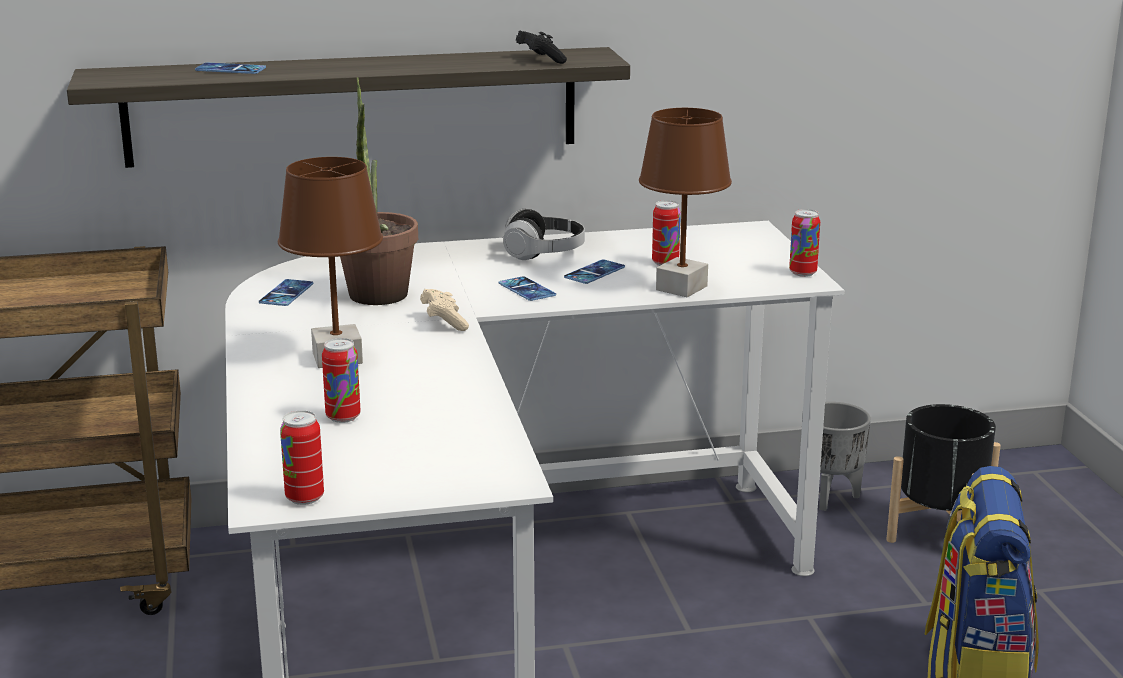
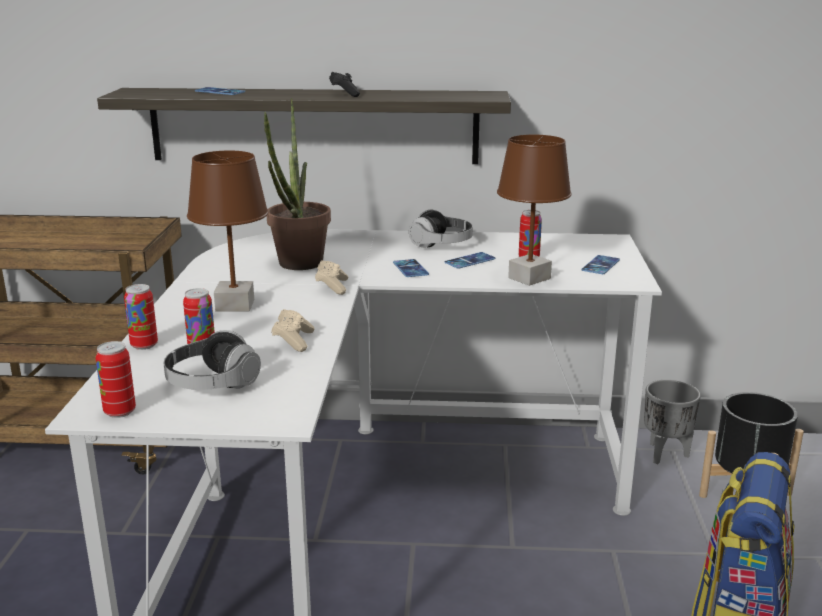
camera: 15 degrees right, 0 degrees up
phone [259,279,313,306] -> phone moved to [581,255,620,274]
black game controller [516,30,567,64] -> black game controller moved to [329,72,360,97]
can [789,209,820,277] -> can moved to [124,284,158,350]
none -> headphones [164,330,261,390]
none -> beige game controller [271,309,315,352]

